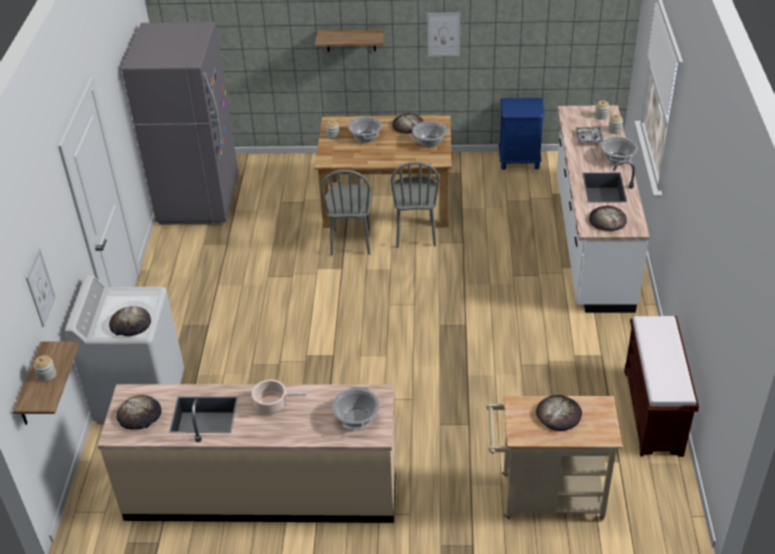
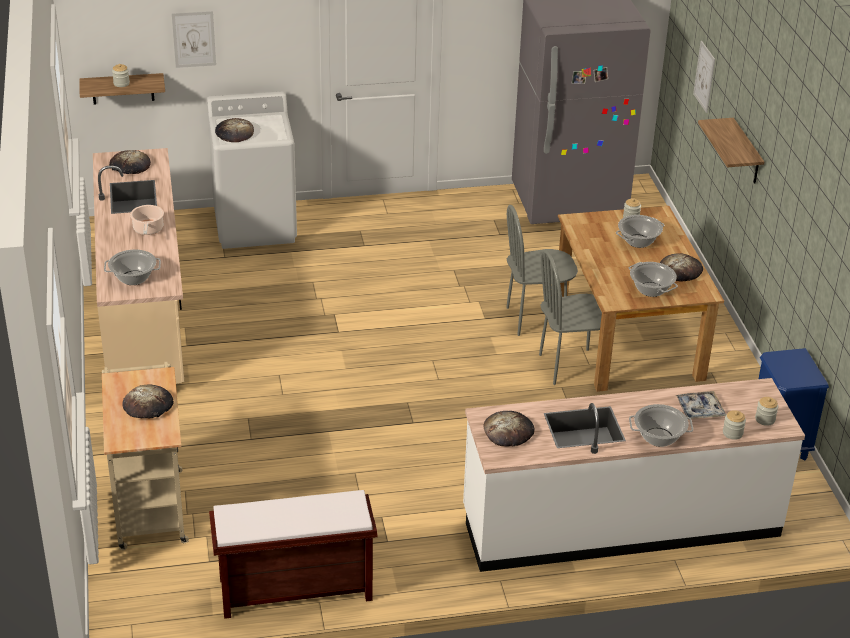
camera: 75 degrees right, 5 degrees down
picture [427,13,460,56] -> picture moved to [693,41,715,113]

